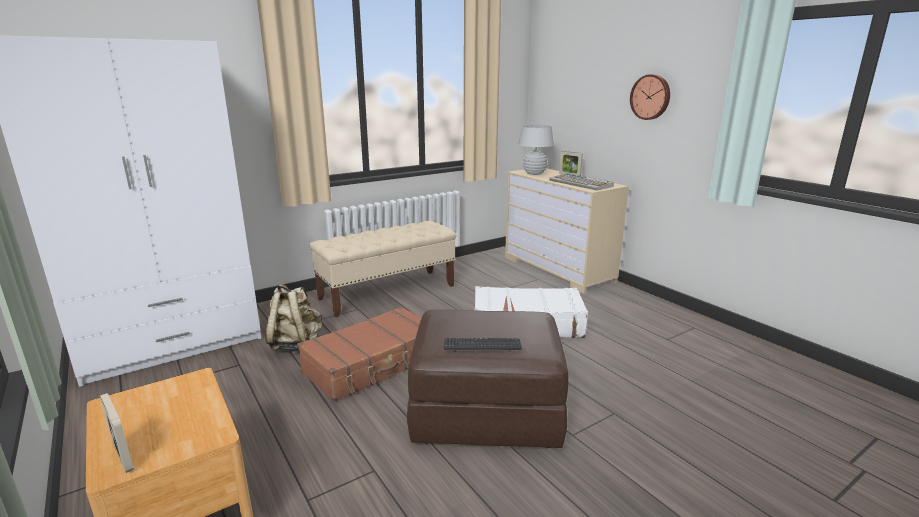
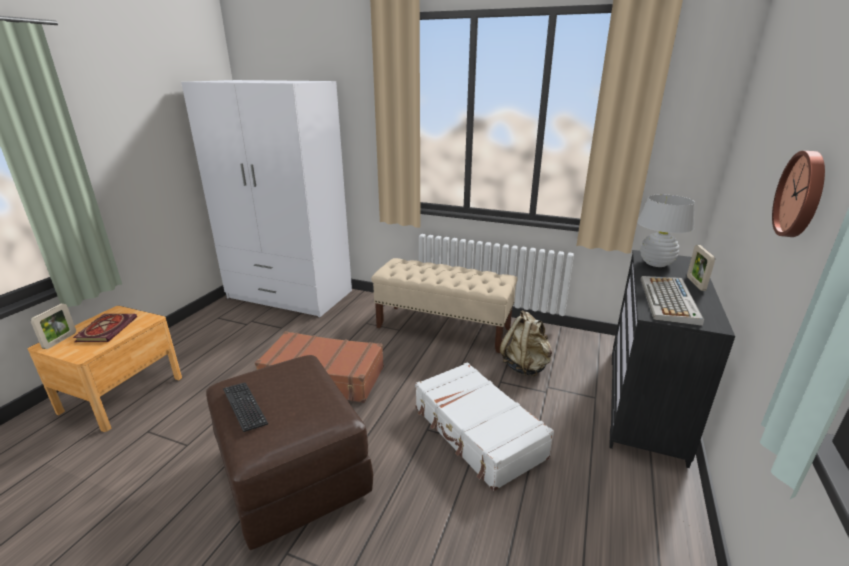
camera: 55 degrees right, 5 degrees up
beige backpack [265,284,322,352] -> beige backpack moved to [500,310,553,376]
beige dresser [505,168,629,294] -> black dresser [609,250,735,468]
none -> book [73,314,137,342]

